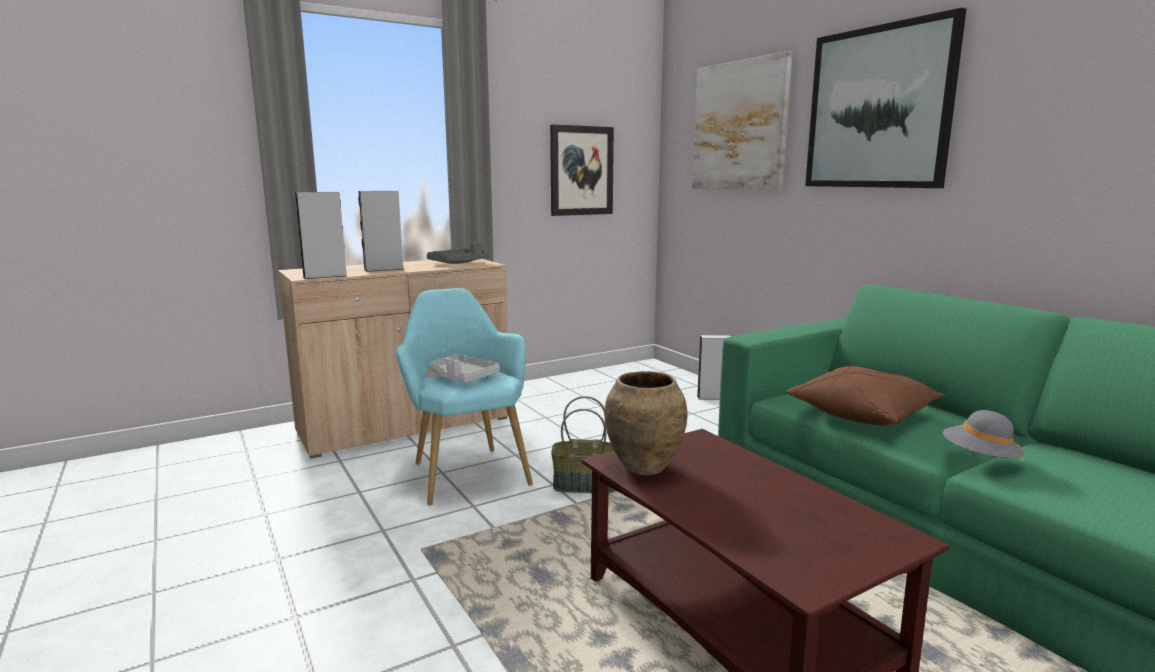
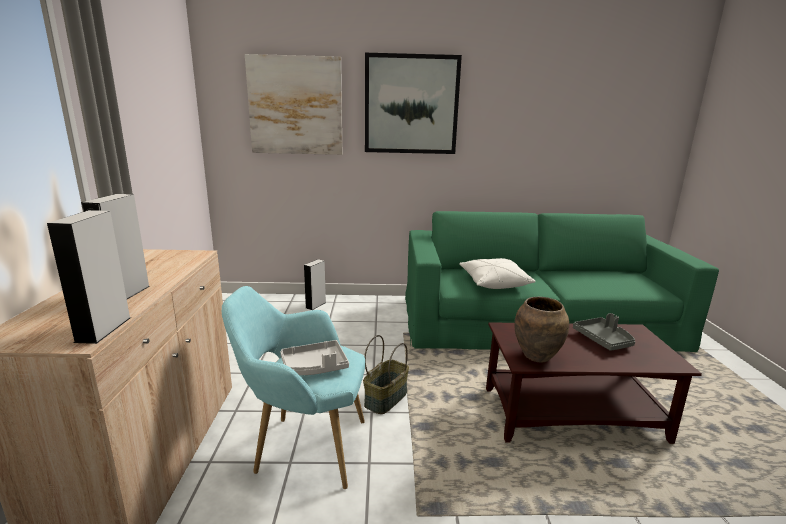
camera: 60 degrees left, 5 degrees up
grey tray [427,242,490,264] -> grey tray moved to [573,313,635,351]
picture [550,125,614,216] -> none
brown pillow [787,366,945,426] -> white pillow [459,258,536,289]
grey hat [943,410,1024,464] -> none

